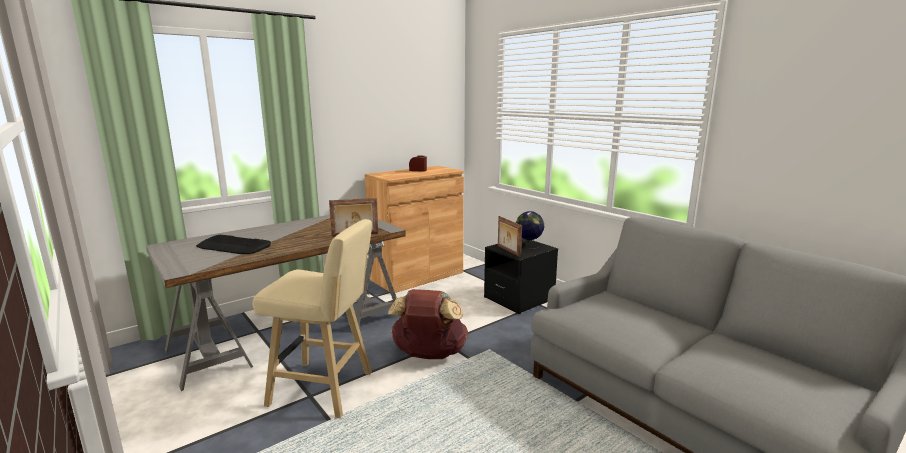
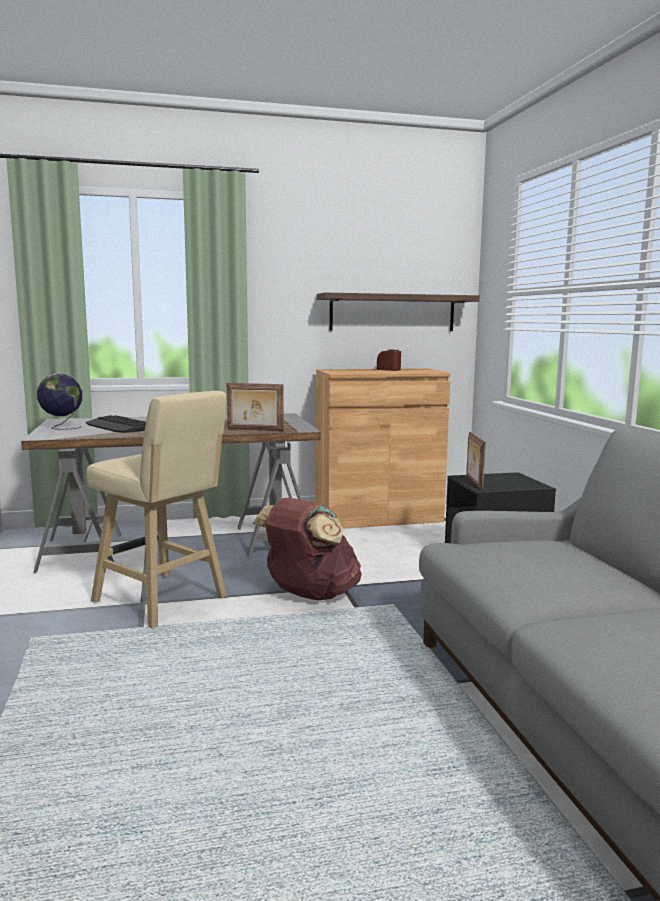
camera: 25 degrees right, 5 degrees down
globe [516,211,544,249] -> globe moved to [37,374,82,430]
none -> shelf [317,293,480,331]

